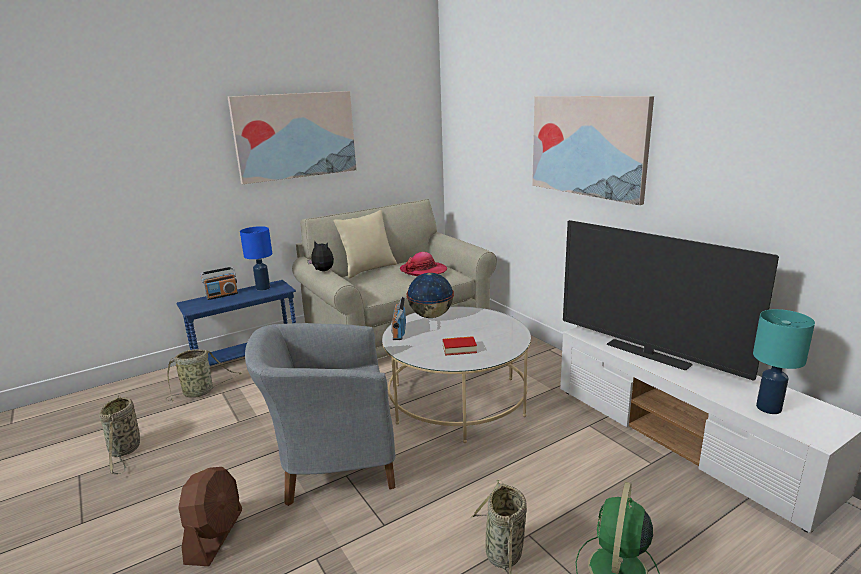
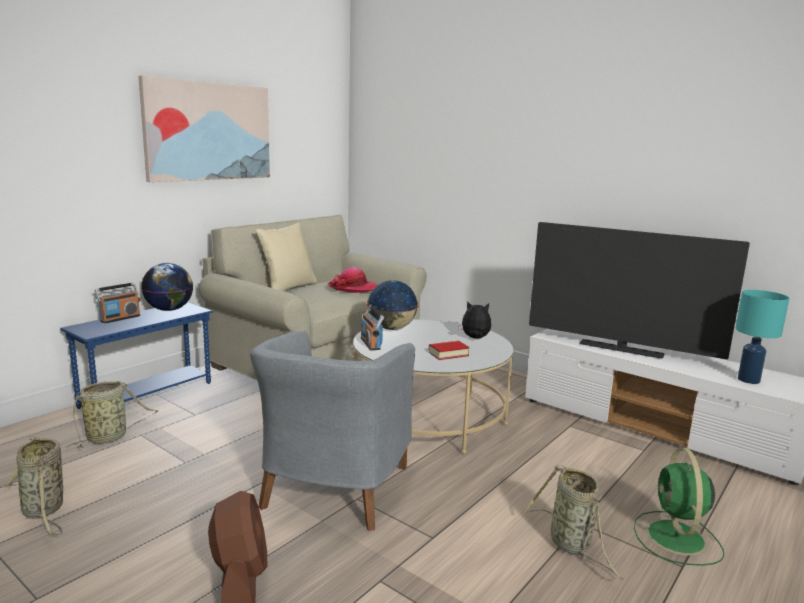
camera: 20 degrees left, 5 degrees down
blue table lamp [240,226,272,291] -> globe [141,263,193,311]
grey armchair [245,323,396,506] -> grey armchair turned 45 degrees counterclockwise [250,331,415,531]
plush toy [307,240,334,271] -> plush toy moved to [458,301,491,339]
picture [532,96,654,205] -> none

